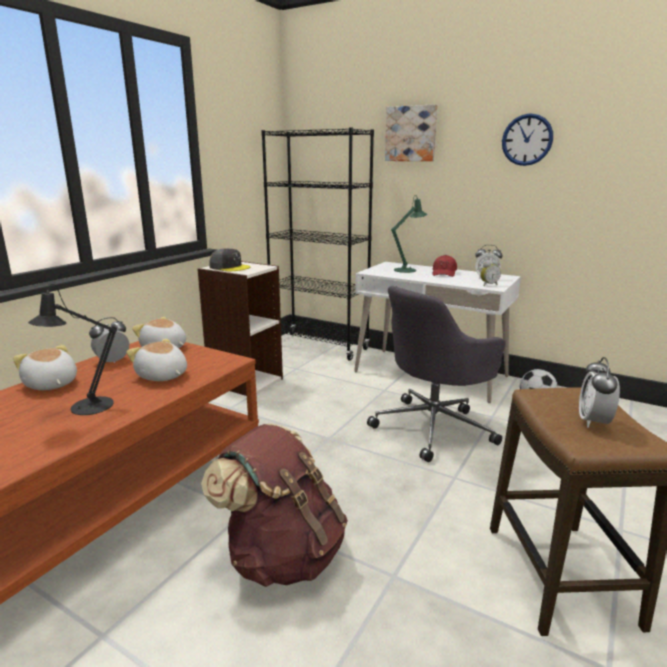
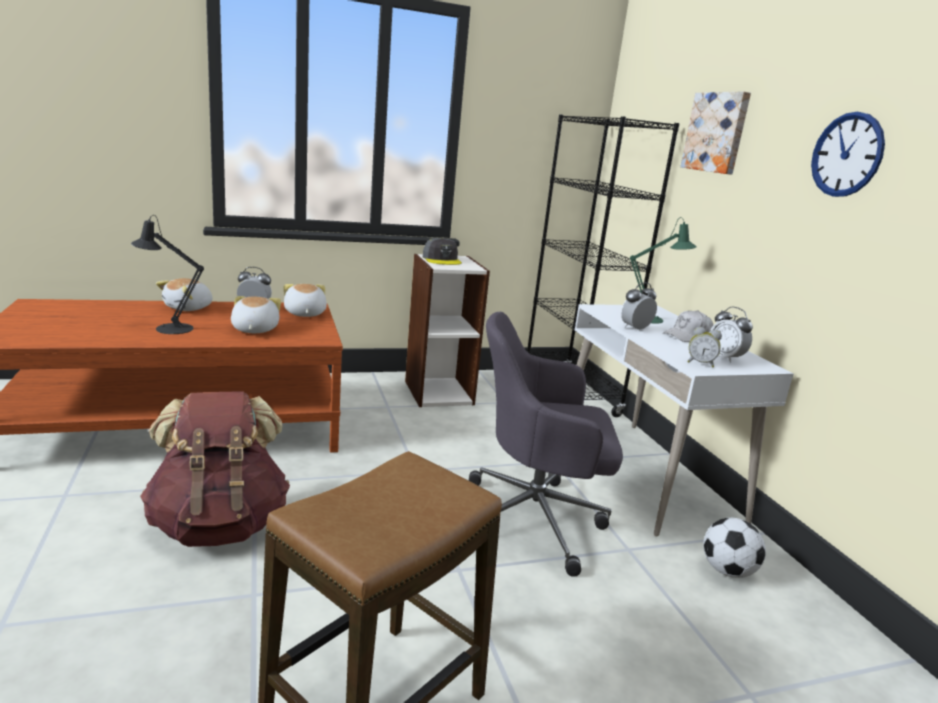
camera: 40 degrees right, 0 degrees up
plush toy [13,345,77,390] -> plush toy turned 150 degrees counterclockwise [156,278,213,311]
red cap [432,255,457,277] -> white cap [663,310,713,342]
alarm clock [579,357,620,428] -> alarm clock moved to [621,283,657,331]

